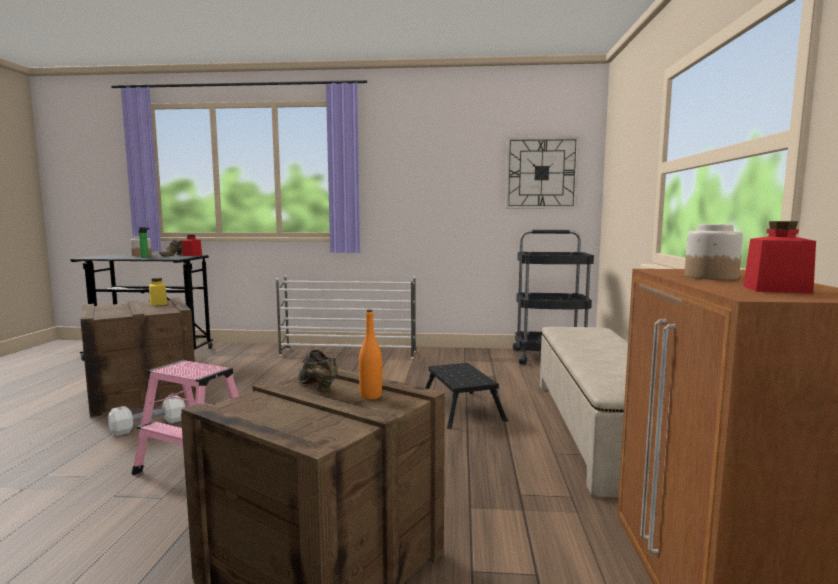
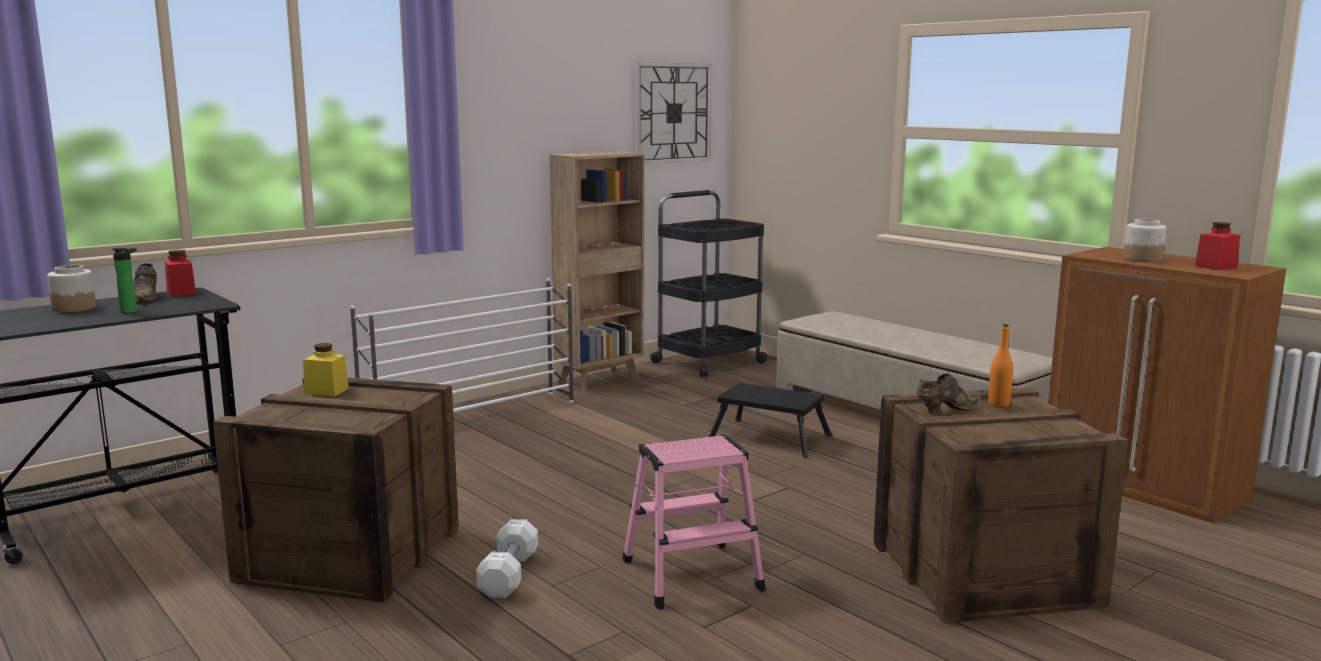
camera: 45 degrees left, 5 degrees up
brown shoe [298,350,338,392] -> brown shoe turned 150 degrees clockwise [917,373,981,414]
none -> brown bookcase [550,151,644,392]

